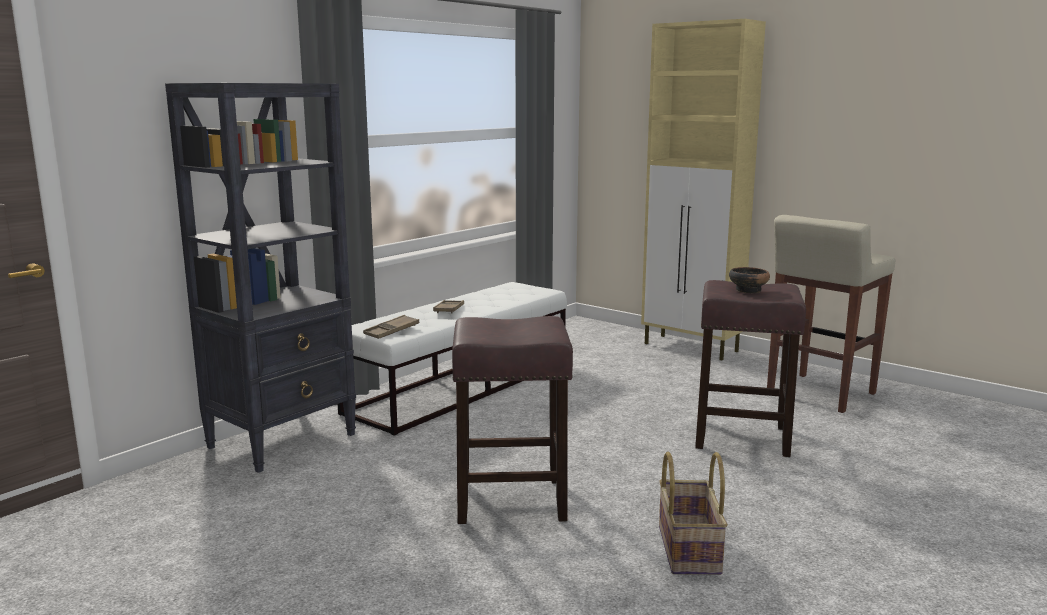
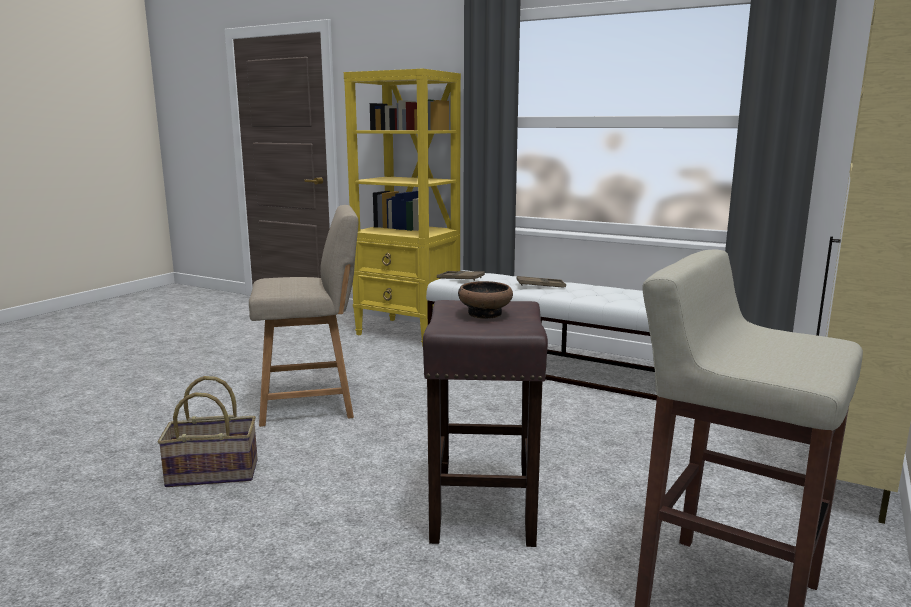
camera: 80 degrees right, 0 degrees up
black bookcase [165,83,356,473] -> yellow bookcase [344,69,461,347]
brown stool [452,316,573,524] -> beige chair [249,205,358,427]

